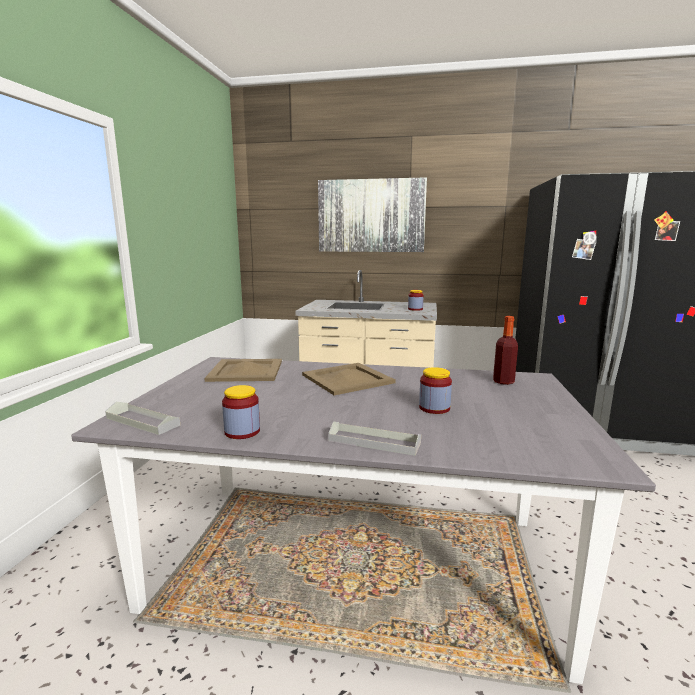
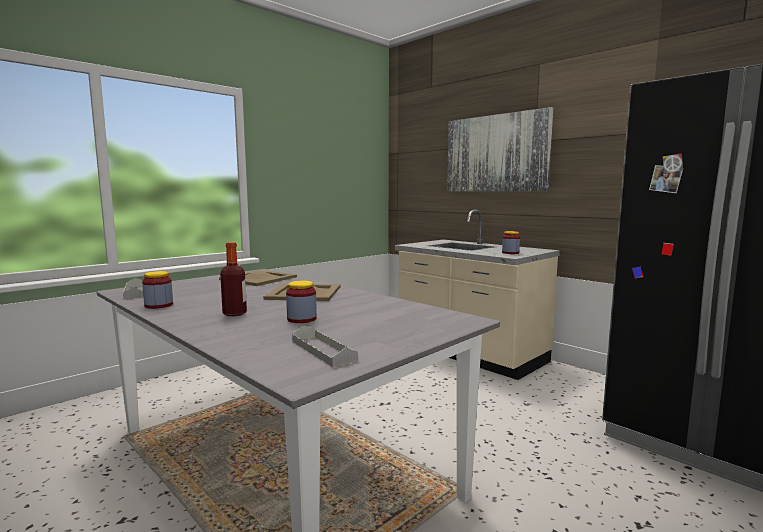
camera: 35 degrees right, 5 degrees down
grey tray [328,422,421,456] -> grey tray moved to [292,325,358,367]
bottle [493,316,518,385] -> bottle moved to [220,242,247,316]

